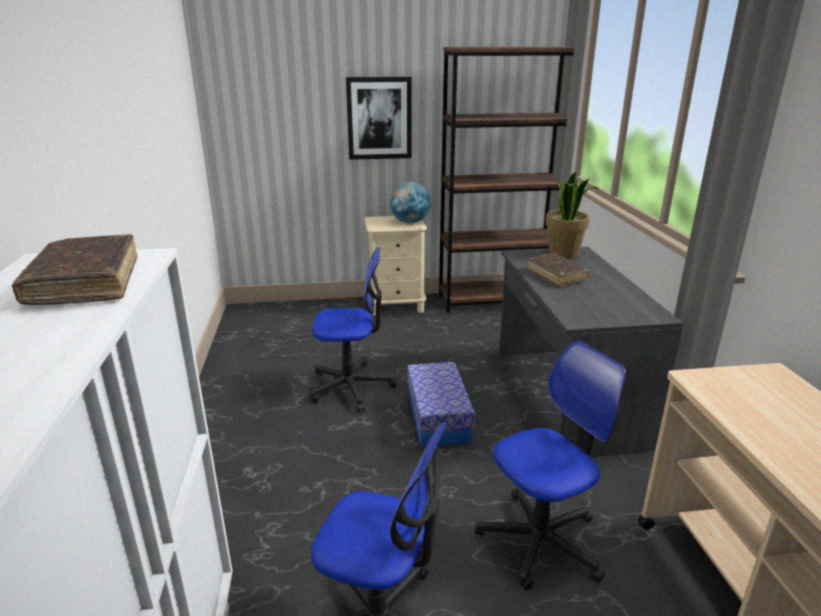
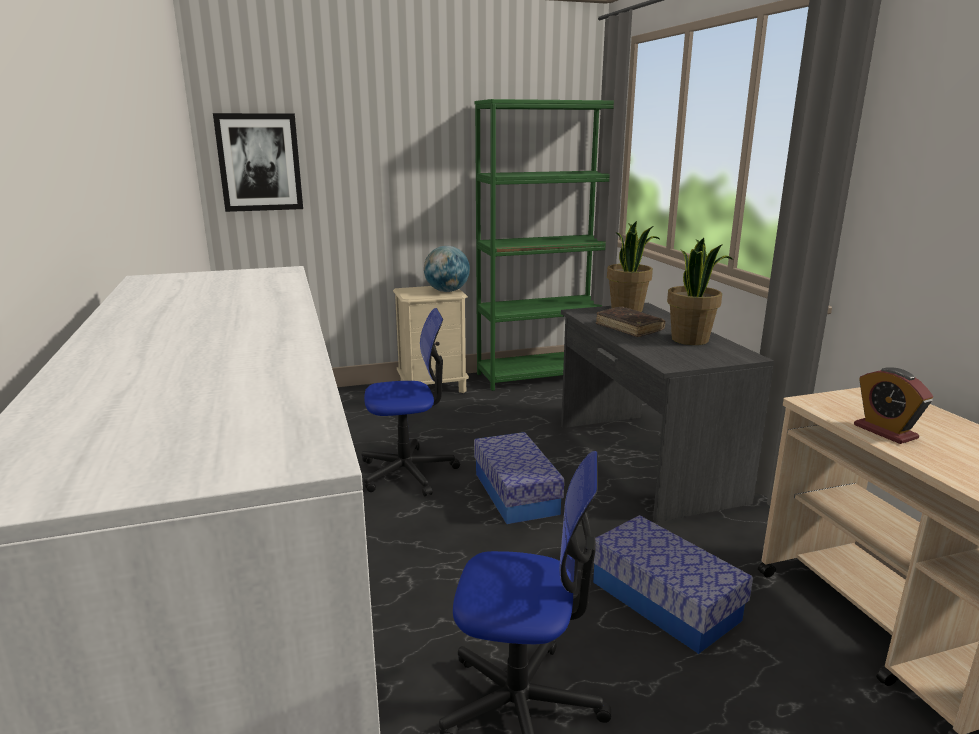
camera: 10 degrees left, 5 degrees down
brown book [12,234,137,305] -> none
picture [346,77,412,160] -> picture moved to [213,113,303,212]
brown bookcase [439,47,574,313] -> green bookcase [474,99,614,391]
office chair [474,341,626,590] -> storage box [593,515,753,654]
none -> potted plant [667,238,733,345]
none -> alarm clock [854,367,933,444]

